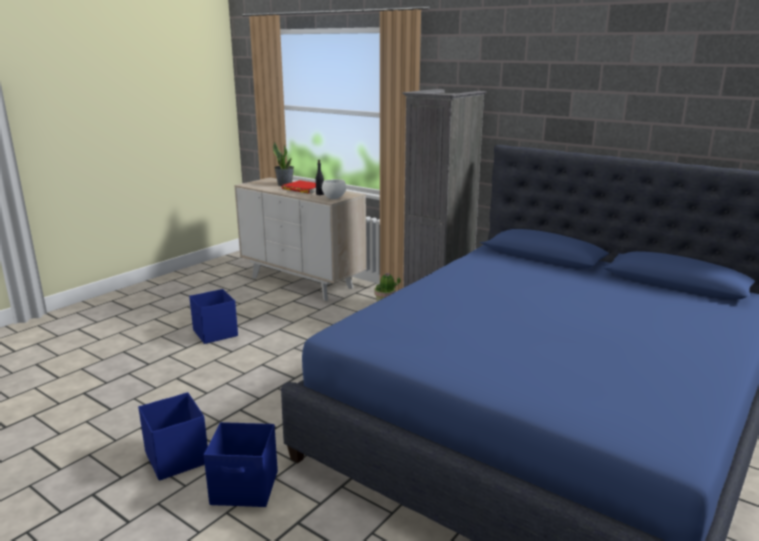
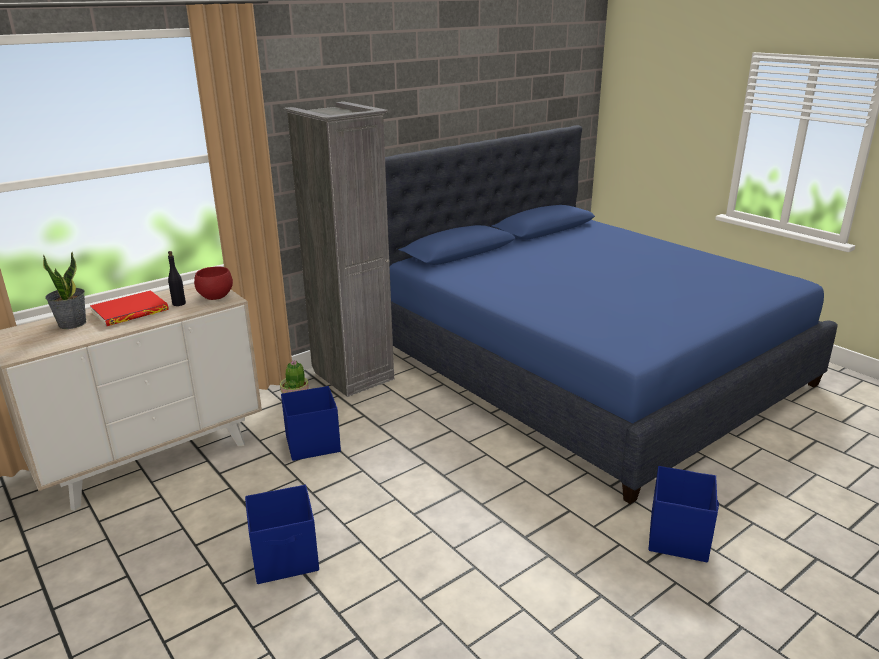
camera: 75 degrees left, 5 degrees up
blue storage box [138,392,208,481] -> blue storage box moved to [281,386,341,461]
white bowl [322,179,346,199] -> red bowl [194,267,233,300]

